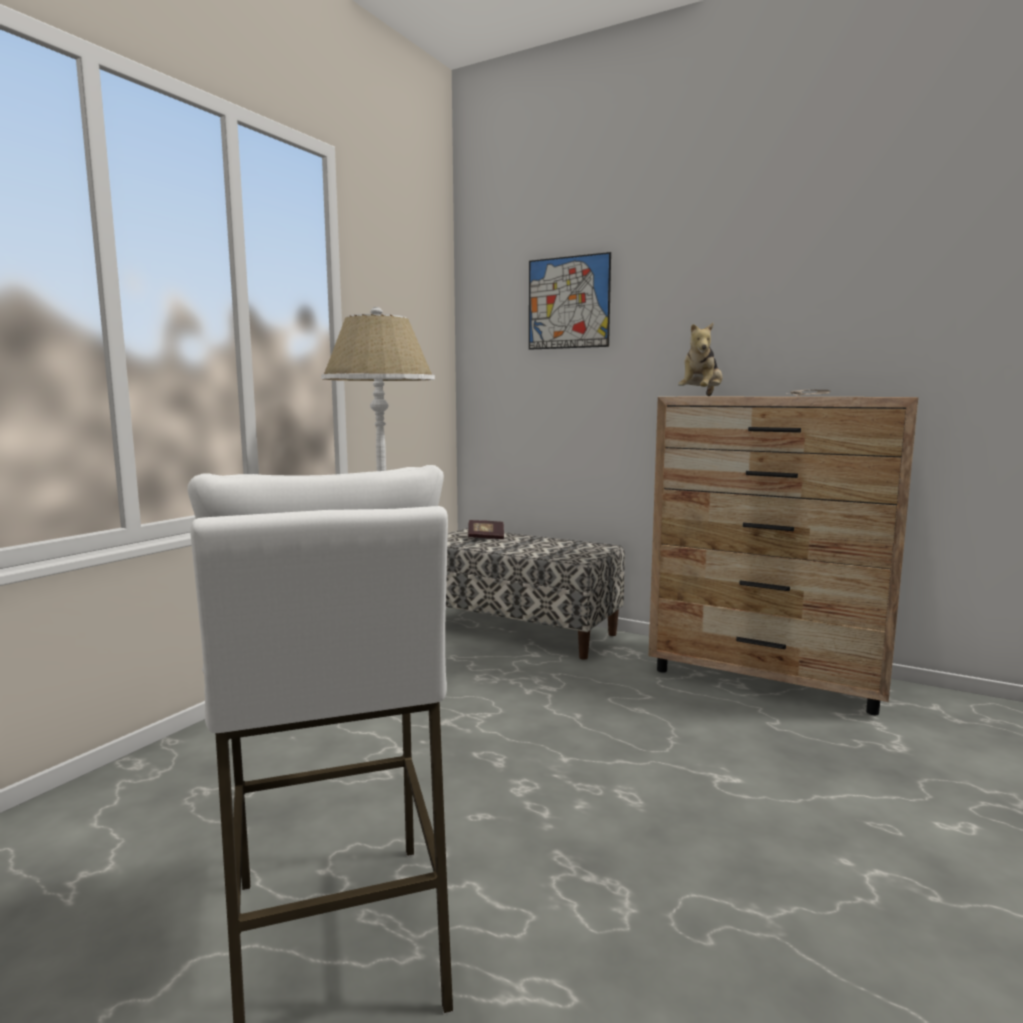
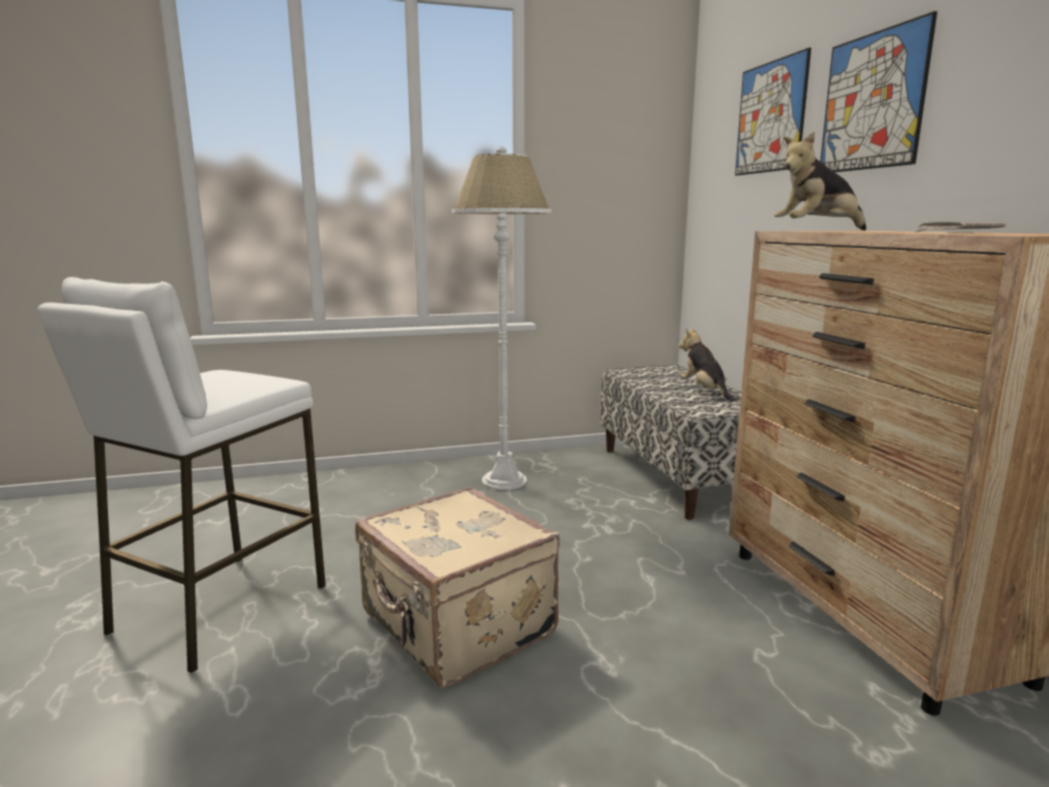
camera: 45 degrees right, 5 degrees up
book [468,520,504,539] -> none
none -> beige suitcase [355,487,560,688]
none -> plush toy [678,328,735,402]
none -> picture [820,11,937,172]

